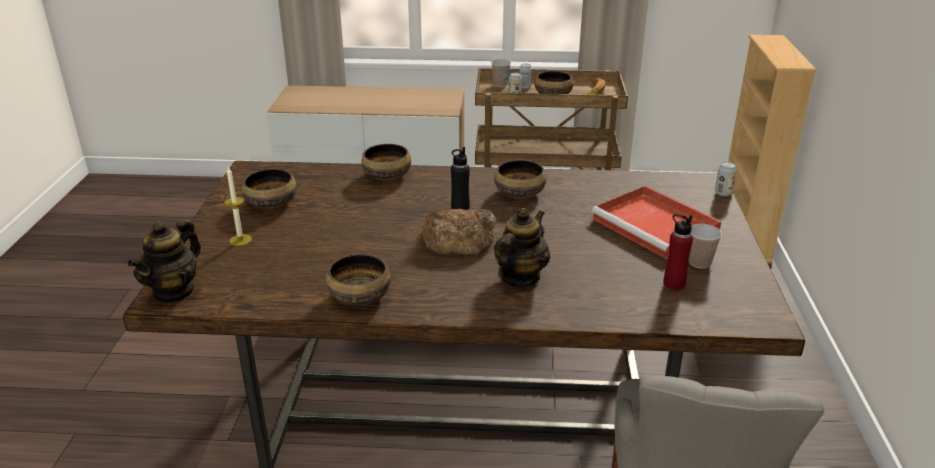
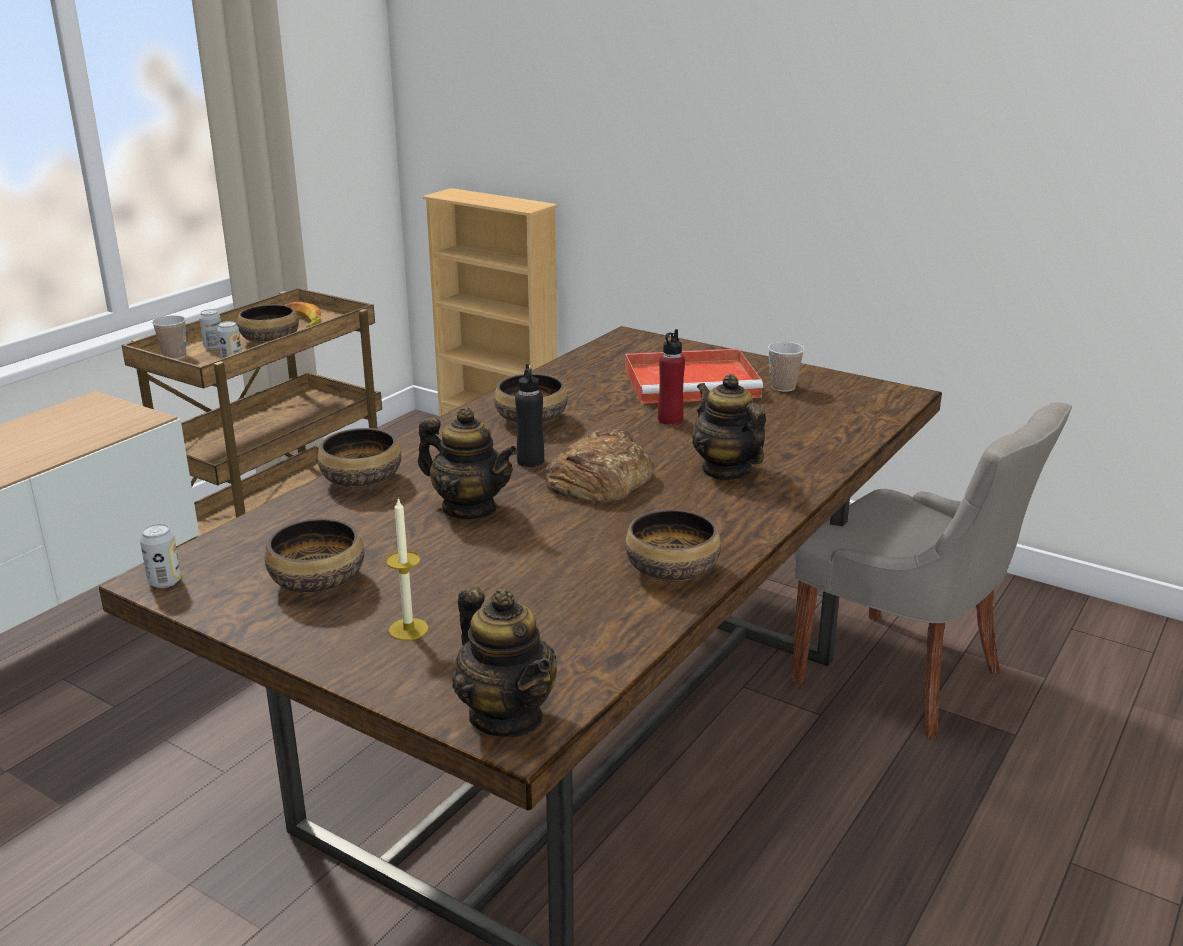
camera: 60 degrees left, 5 degrees down
red bottle [663,214,693,290] -> red bottle moved to [658,329,685,425]
can [715,162,737,196] -> can moved to [140,524,181,588]
none -> teapot [418,407,518,519]

